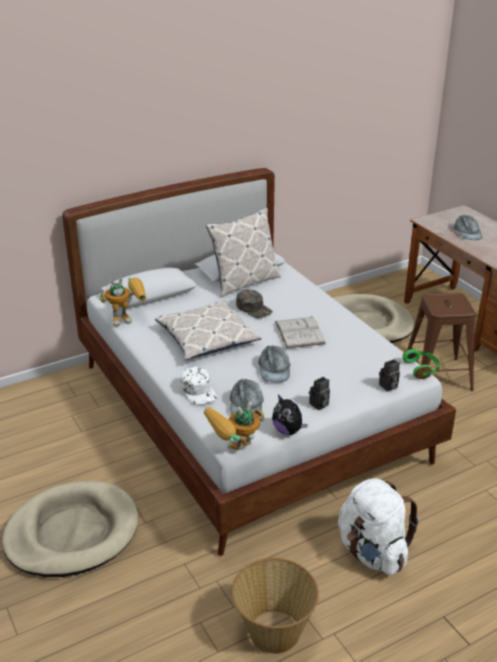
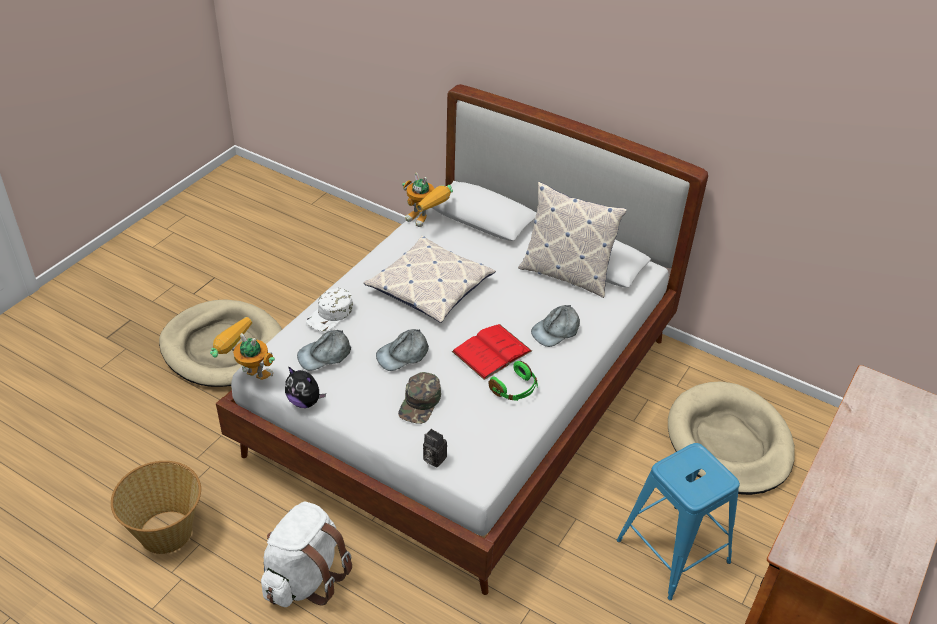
camera: 60 degrees right, 10 degrees up
green cap [236,289,273,318] -> green cap moved to [398,372,441,424]
plush toy [272,395,308,435] -> plush toy turned 75 degrees counterclockwise [285,367,326,408]
white book [275,316,326,349] -> red book [452,324,532,380]
camera [309,377,330,410] -> none
green headphones [403,349,441,379] -> green headphones moved to [489,361,538,401]
brown stool [407,293,475,391] -> blue stool [617,443,740,600]
grey cap [454,215,482,240] -> grey cap moved to [531,305,580,347]

